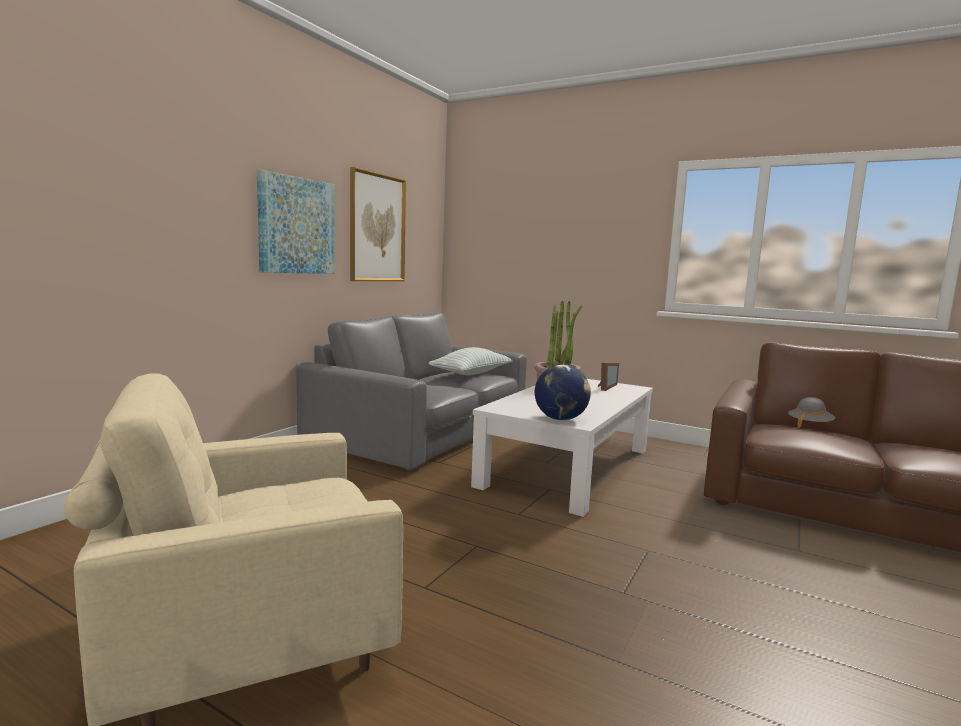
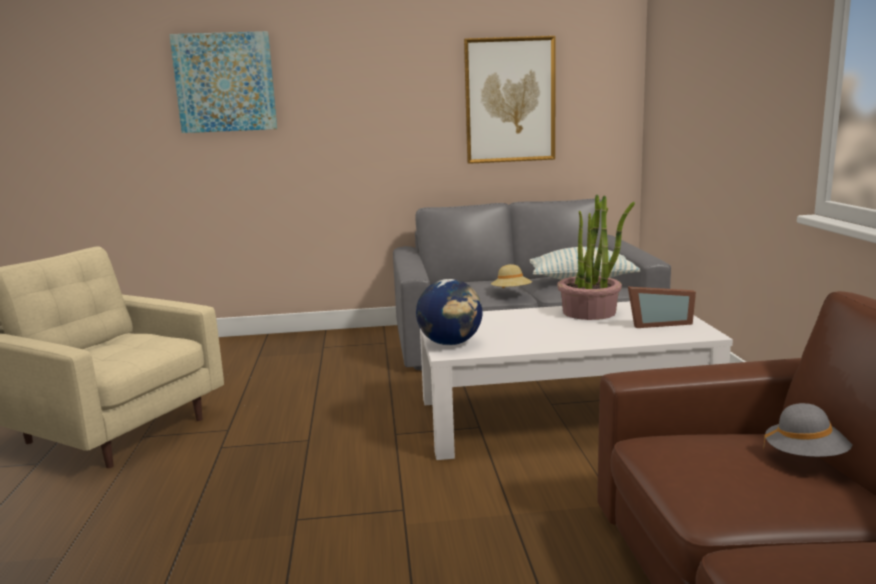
camera: 55 degrees right, 5 degrees up
picture [257,170,335,274] -> picture moved to [169,31,277,133]
none -> beige hat [491,264,532,288]

